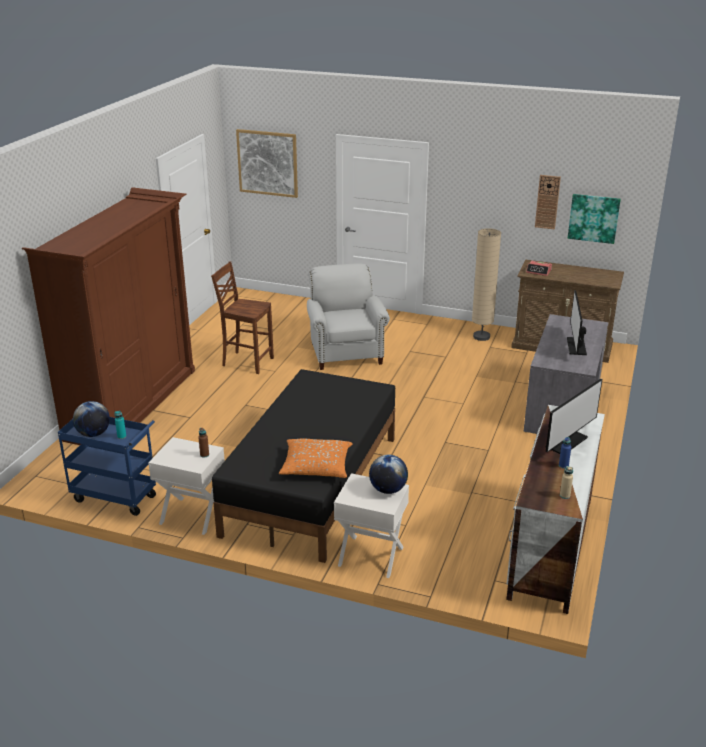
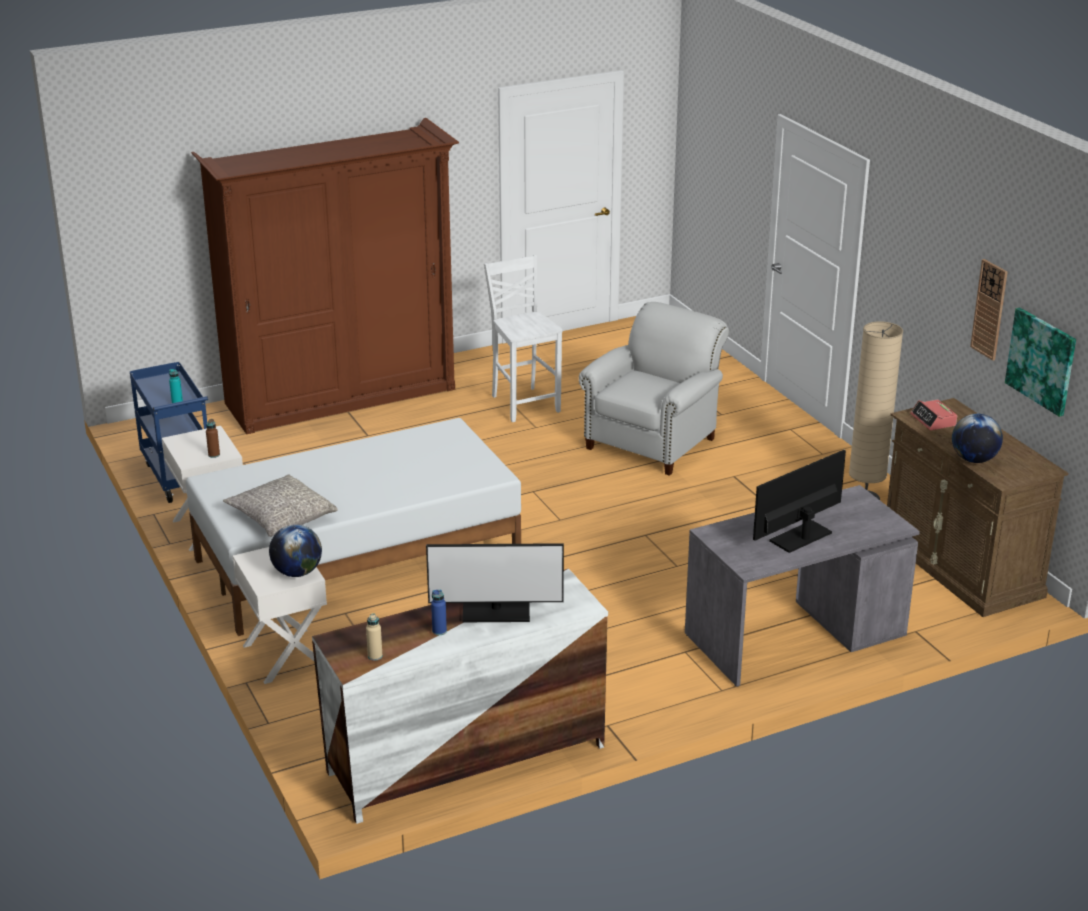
camera: 45 degrees right, 0 degrees up
globe [73,401,110,437] -> globe moved to [952,414,1003,463]
brown chair [211,261,274,374] -> white chair [484,255,563,422]
black bed [212,369,395,563] -> white bed [186,418,521,636]
picture [236,129,298,198] -> none
orange pillow [279,438,353,478] -> grey pillow [223,474,338,537]

